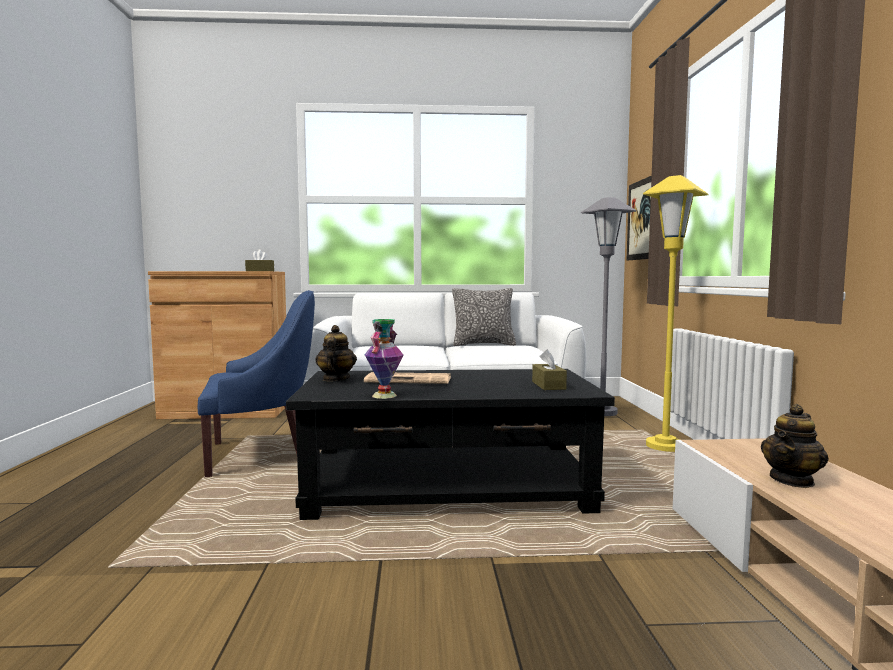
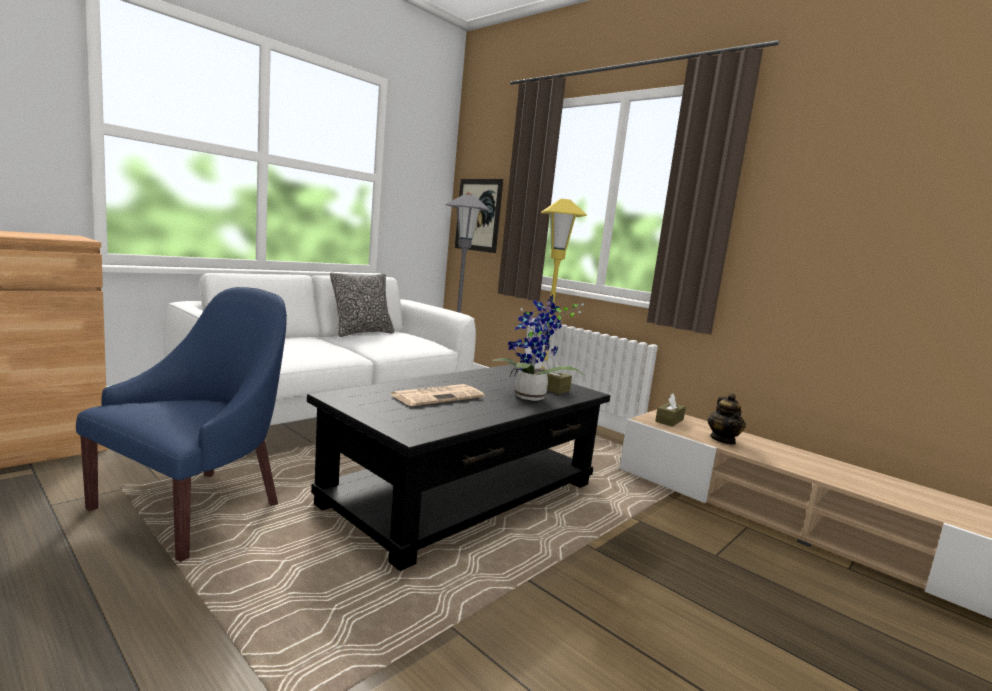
camera: 45 degrees left, 5 degrees up
brown tissue box [245,249,274,271] -> brown tissue box moved to [655,394,686,427]
teapot [316,325,357,381] -> none
vase [364,319,404,399] -> none
none -> potted plant [493,294,586,401]

